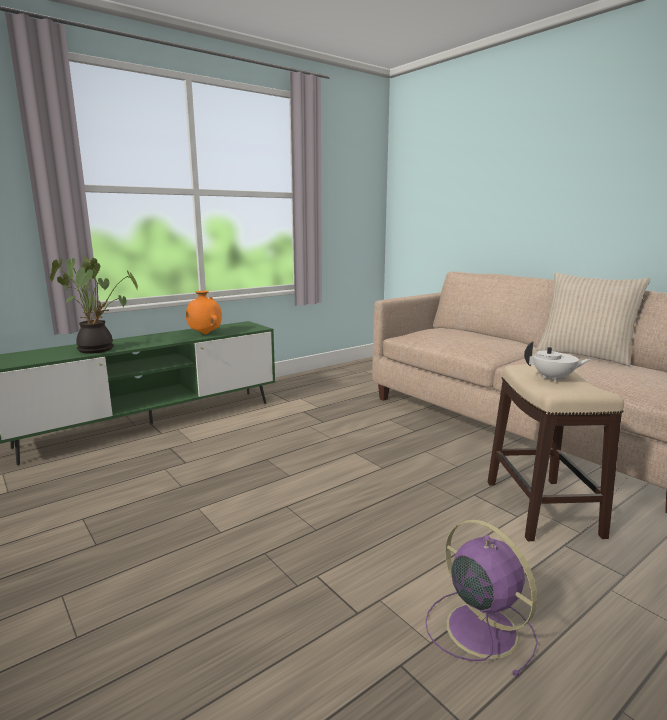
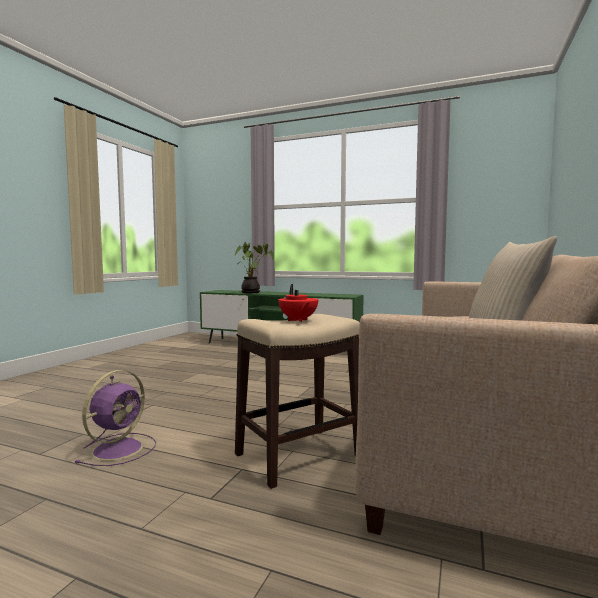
camera: 60 degrees right, 10 degrees down
orange vase [186,291,222,334] -> none
white teapot [524,342,591,382] -> red teapot [278,284,318,322]

